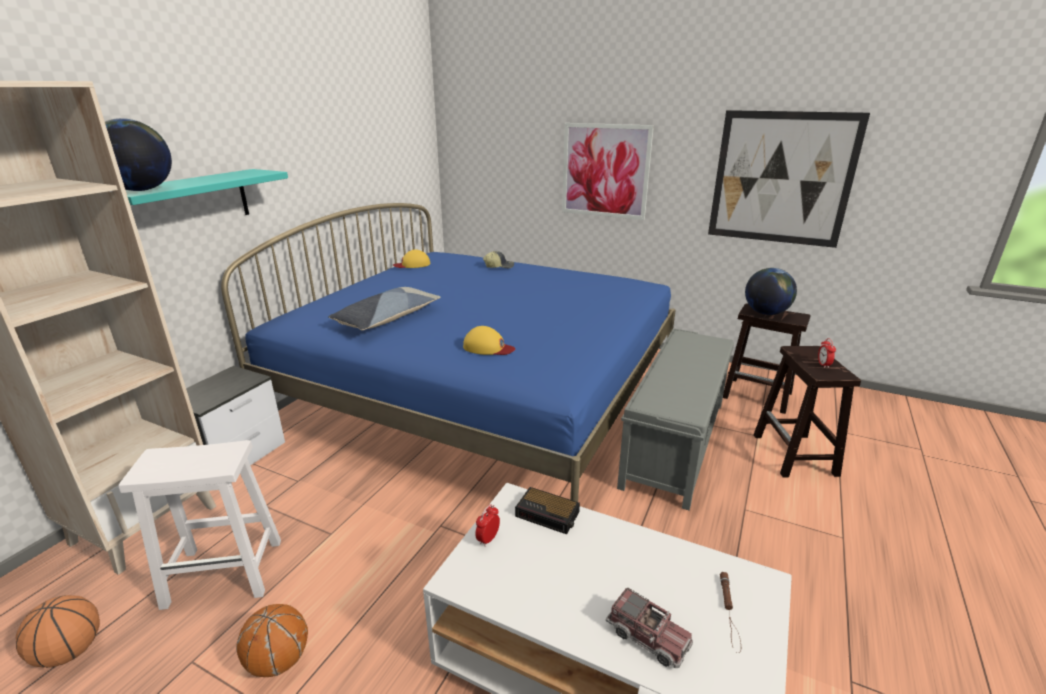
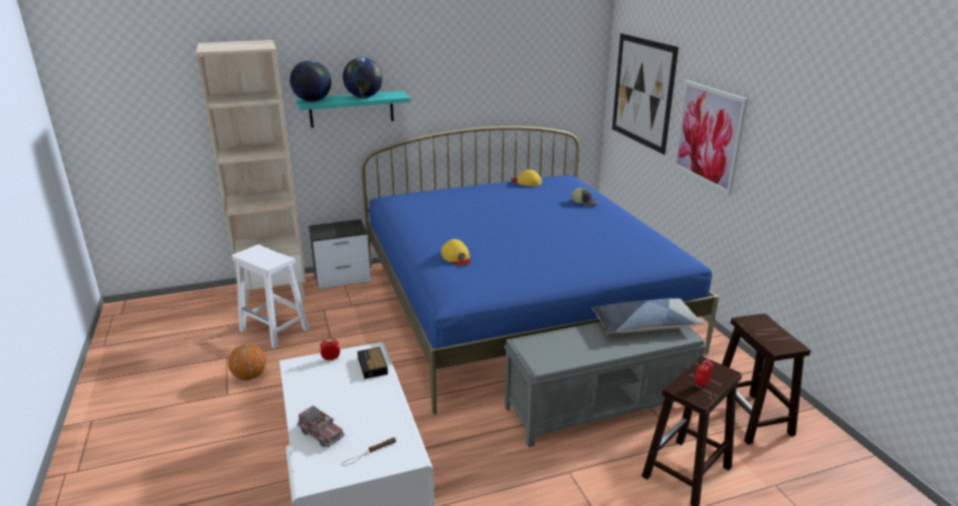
camera: 45 degrees right, 0 degrees up
basketball [16,595,100,668] -> none
pillow [328,287,441,330] -> pillow moved to [592,298,703,334]
toy truck [606,587,693,668] -> toy truck turned 45 degrees counterclockwise [297,406,344,447]
picture [708,110,870,248] -> picture moved to [612,33,679,155]
globe [745,268,797,315] -> globe moved to [343,57,383,98]

